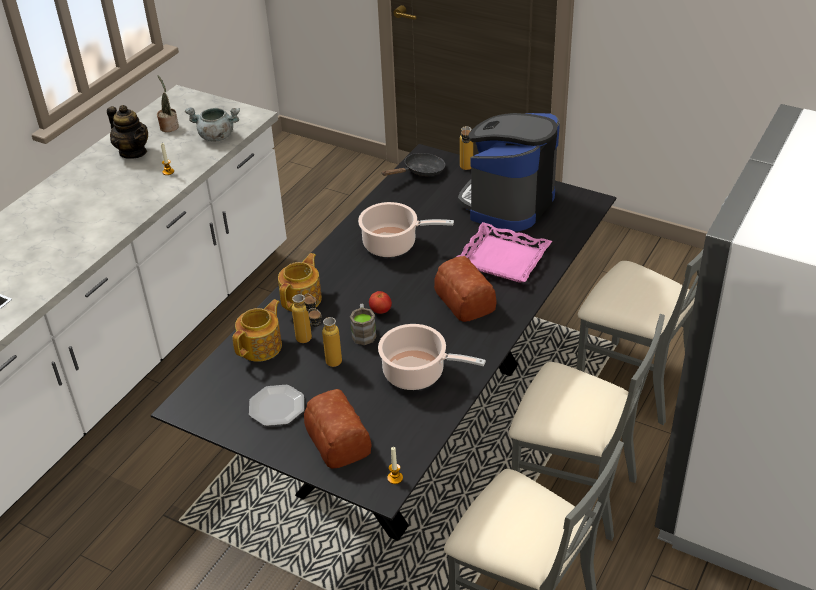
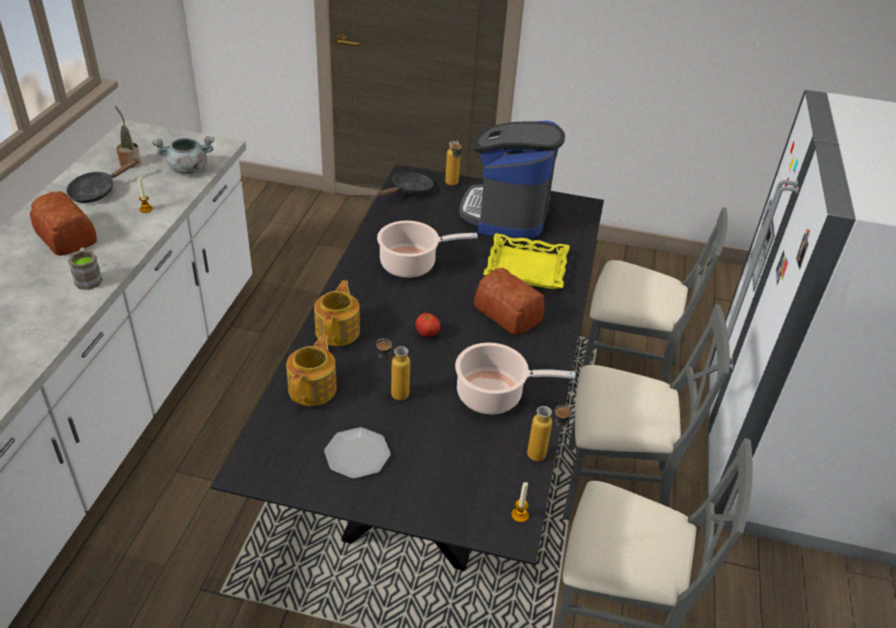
camera: 20 degrees left, 0 degrees up
teapot [107,105,148,159] -> black frying pan [66,159,139,203]
bottle [292,294,317,343] -> bottle moved to [527,405,572,461]
bread [304,389,372,469] -> bread moved to [30,191,97,256]
brown mug [350,304,377,345] -> brown mug moved to [68,247,103,290]
pink tray [456,222,552,283] -> yellow tray [483,233,570,289]

